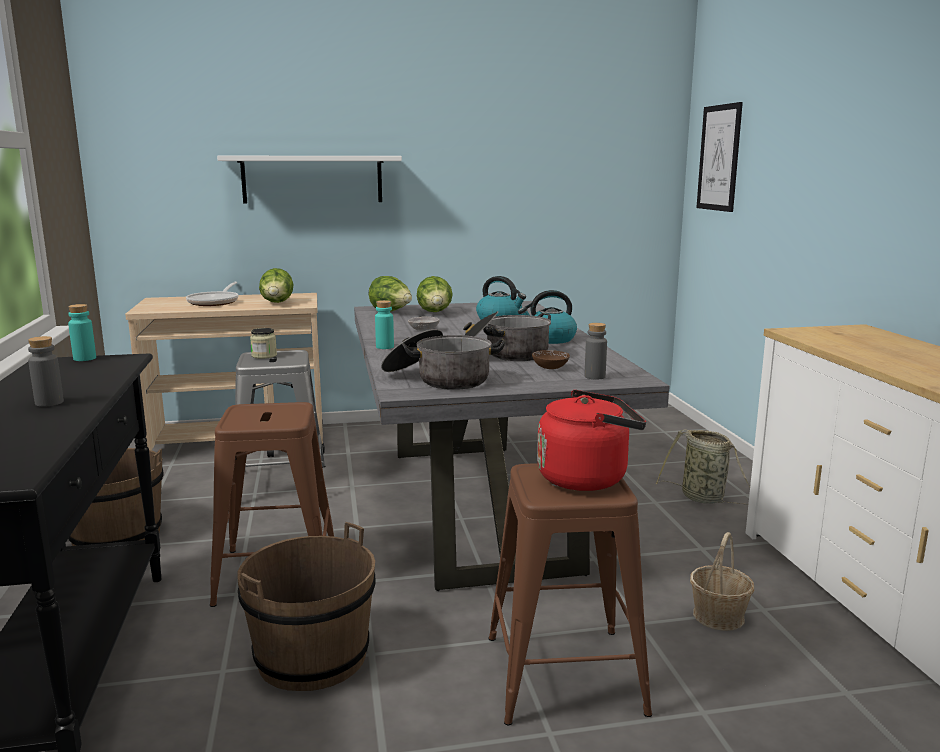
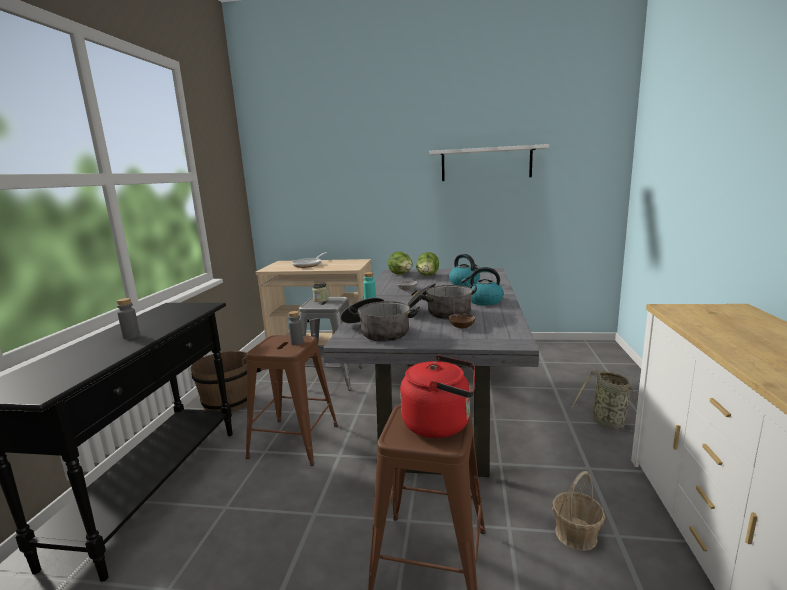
camera: 20 degrees right, 0 degrees up
turquoise bottle [68,304,96,361] -> none
white shelf [217,156,402,203] -> white shelf moved to [429,144,549,181]
brown bucket [237,522,376,691] -> none
lettuce [259,268,293,303] -> none
grey bottle [585,323,607,380] -> grey bottle moved to [288,311,303,345]
picture [696,102,743,212] -> none

